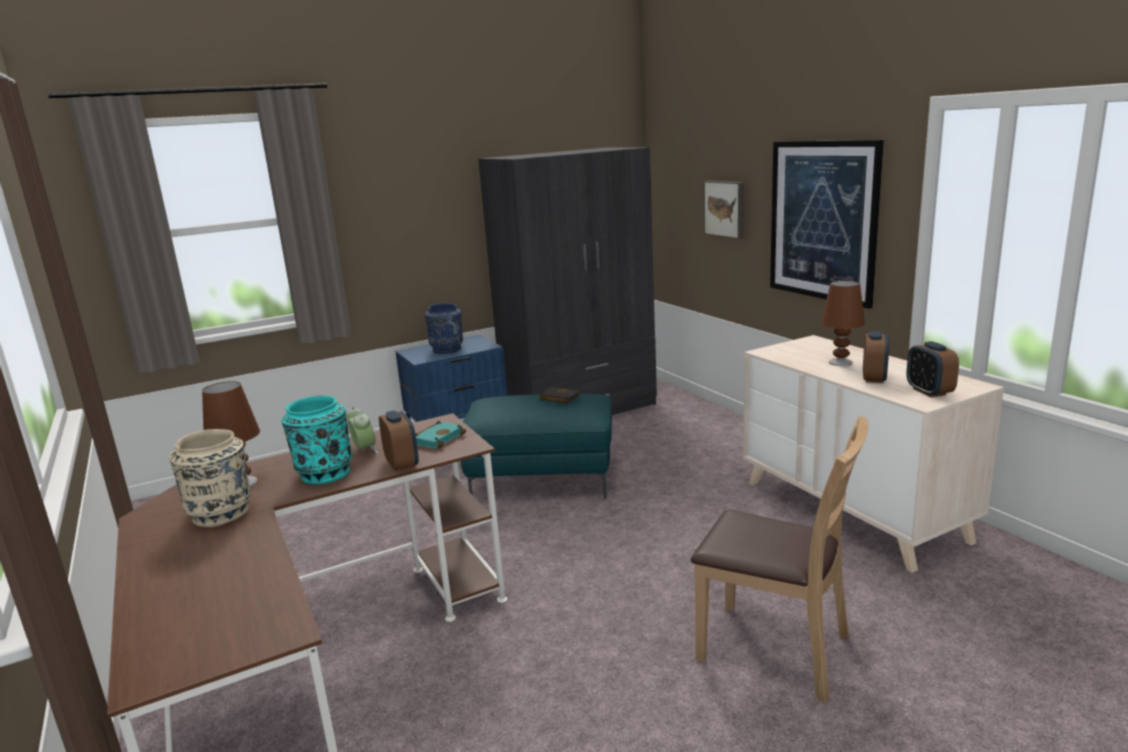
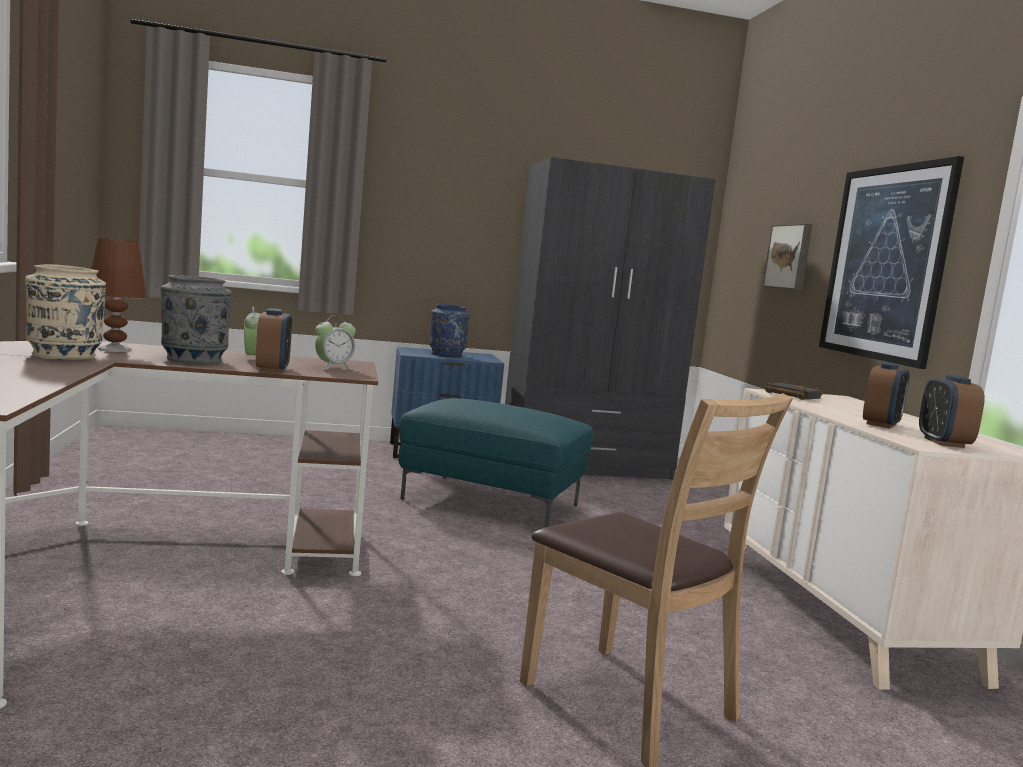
camera: 15 degrees right, 10 degrees down
turquoise vase [281,395,353,485] -> grey vase [161,275,232,364]
turquoise book [415,421,466,449] -> alarm clock [315,315,356,369]
black book [540,386,580,404] -> black book moved to [765,381,823,400]
brown table lamp [821,280,865,366] -> none

